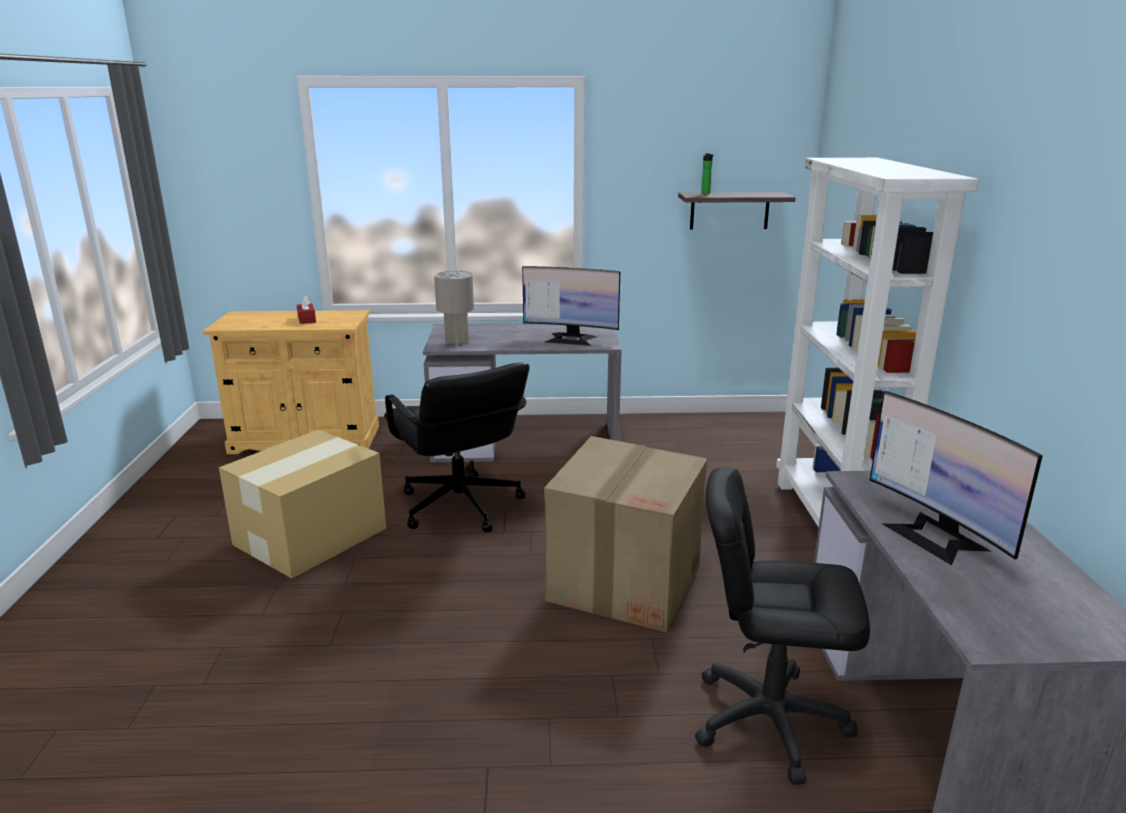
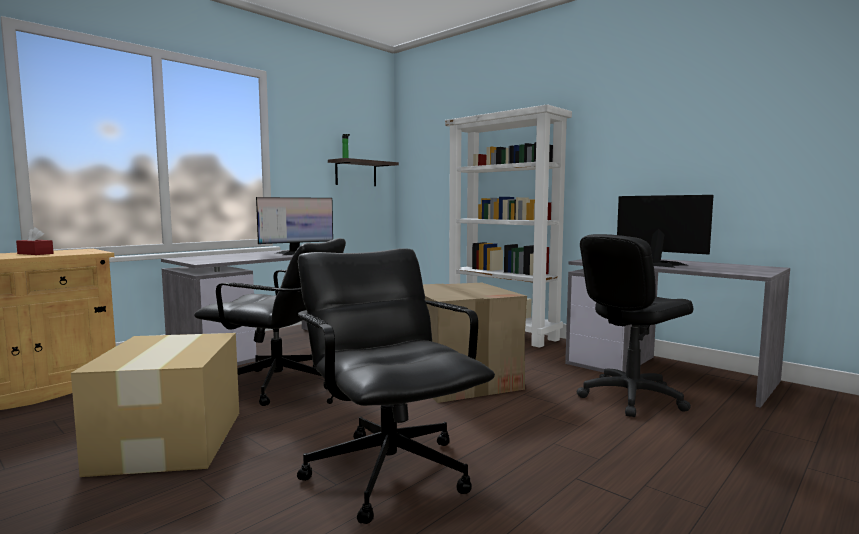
camera: 45 degrees left, 15 degrees down
grey table lamp [434,271,474,346] -> none
monitor [869,391,1043,565] -> monitor turned 150 degrees counterclockwise [617,195,714,268]
none -> black office chair [297,248,495,524]

